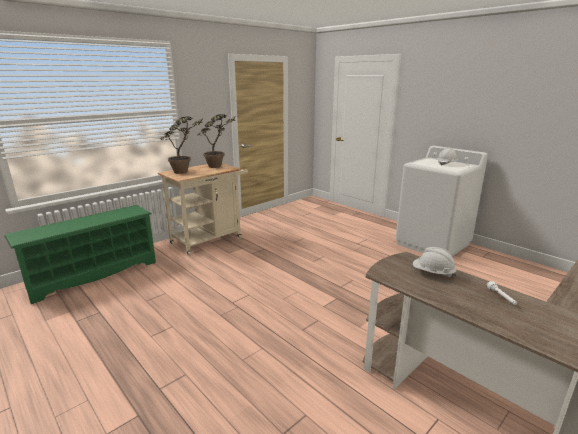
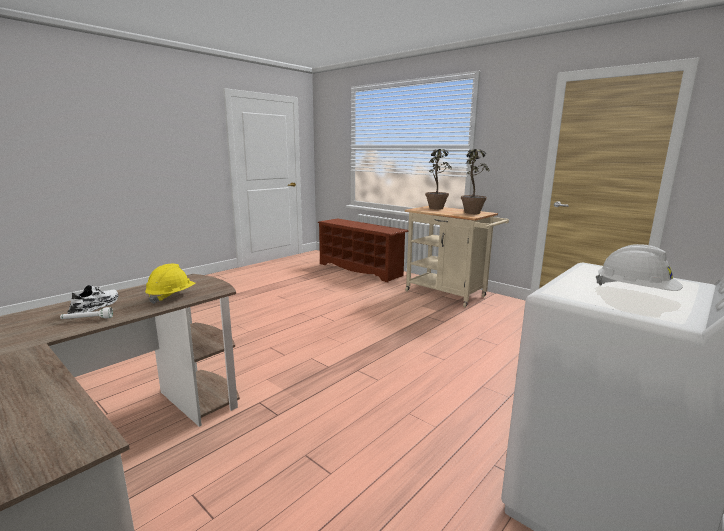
camera: 85 degrees right, 5 degrees down
green shoe rack [4,205,156,304] -> brown shoe rack [318,218,408,282]
white hard hat [413,247,457,278] -> yellow hard hat [145,264,196,304]
none -> white shoe [67,285,119,314]

